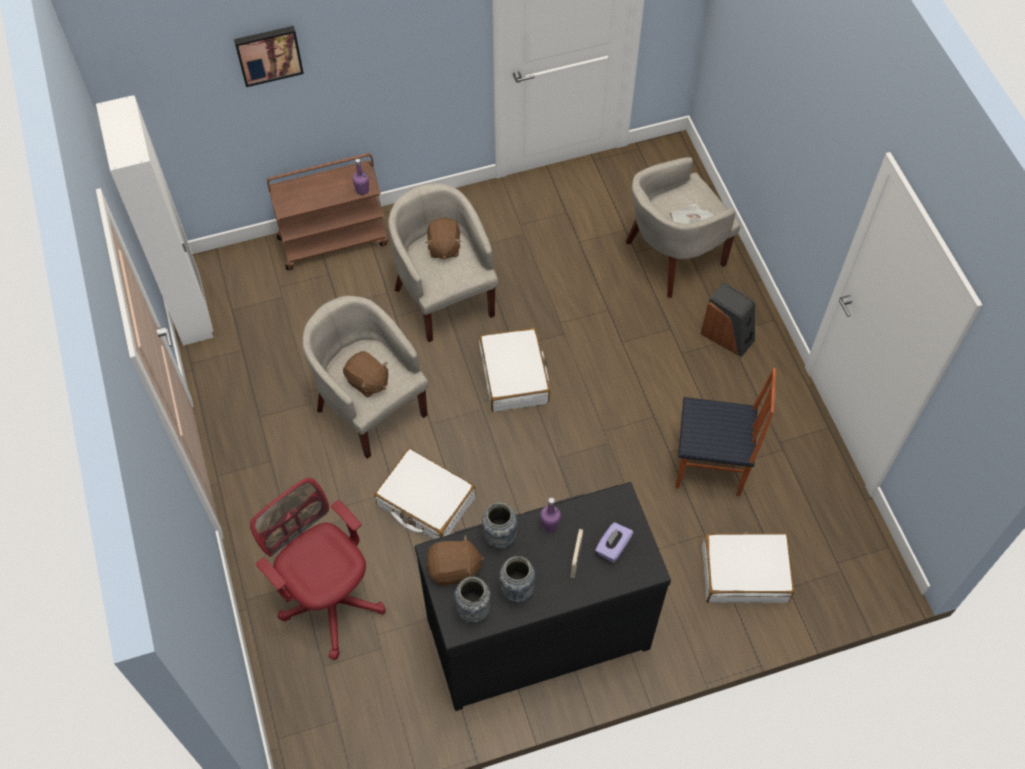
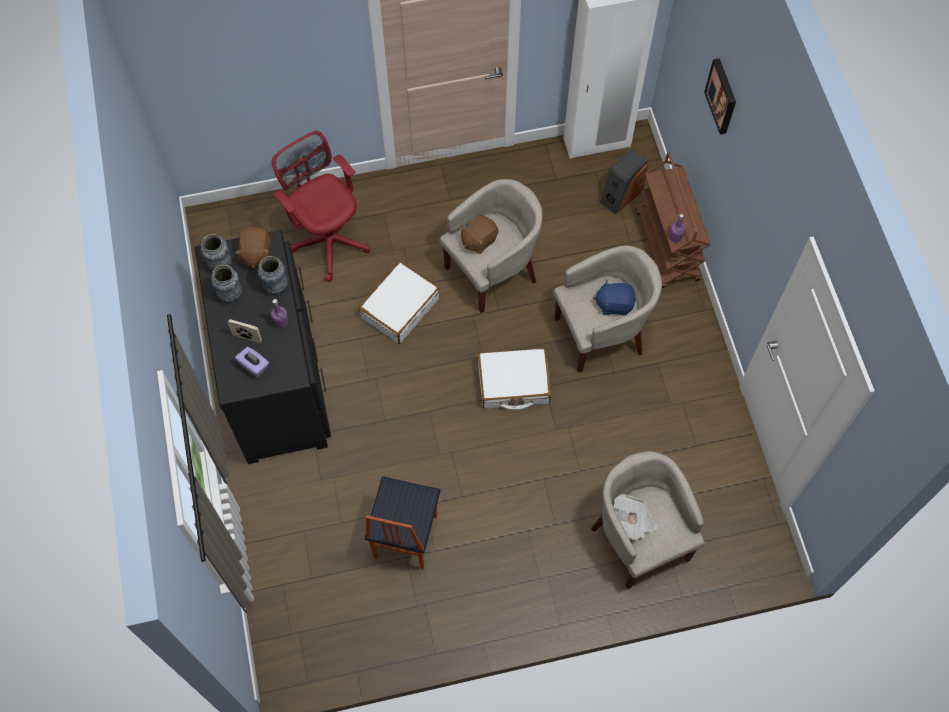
camera: 95 degrees right, 5 degrees up
red office chair [250,478,386,660] -> red office chair turned 90 degrees counterclockwise [272,131,370,282]
brown plush toy [426,218,462,260] -> blue plush toy [594,280,636,315]
speaker [701,282,755,357] -> speaker moved to [600,149,648,214]
white suitcase [702,532,795,603] -> none

